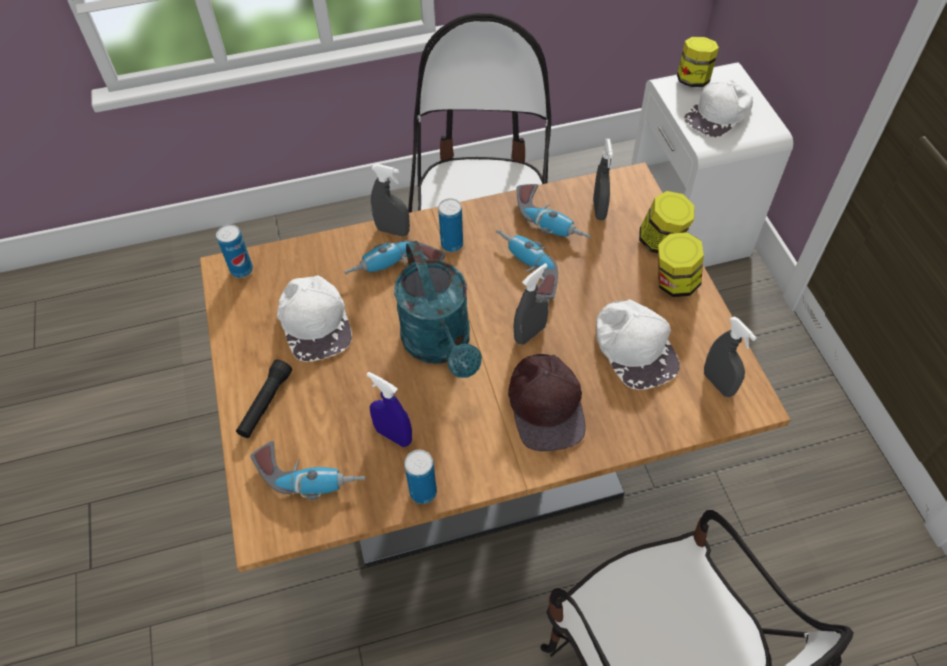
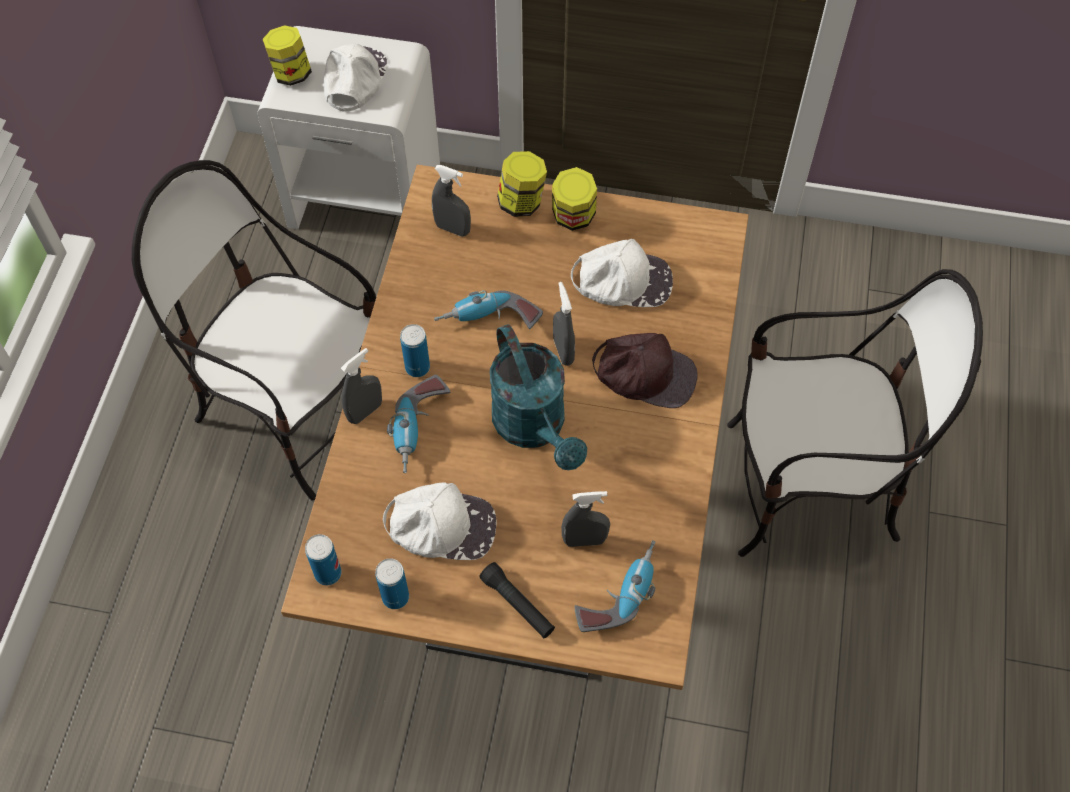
camera: 65 degrees left, 5 degrees up
blue spray bottle [367,372,412,447] -> none
turquoise watering can [394,241,482,378] -> turquoise watering can turned 60 degrees clockwise [490,324,587,470]
can [404,450,437,504] -> can moved to [375,558,409,609]
power drill [517,184,591,238] -> none
white cap [684,80,753,137] -> white cap turned 150 degrees counterclockwise [323,44,387,111]
grey spray bottle [704,317,756,397] -> grey spray bottle moved to [561,491,610,547]

